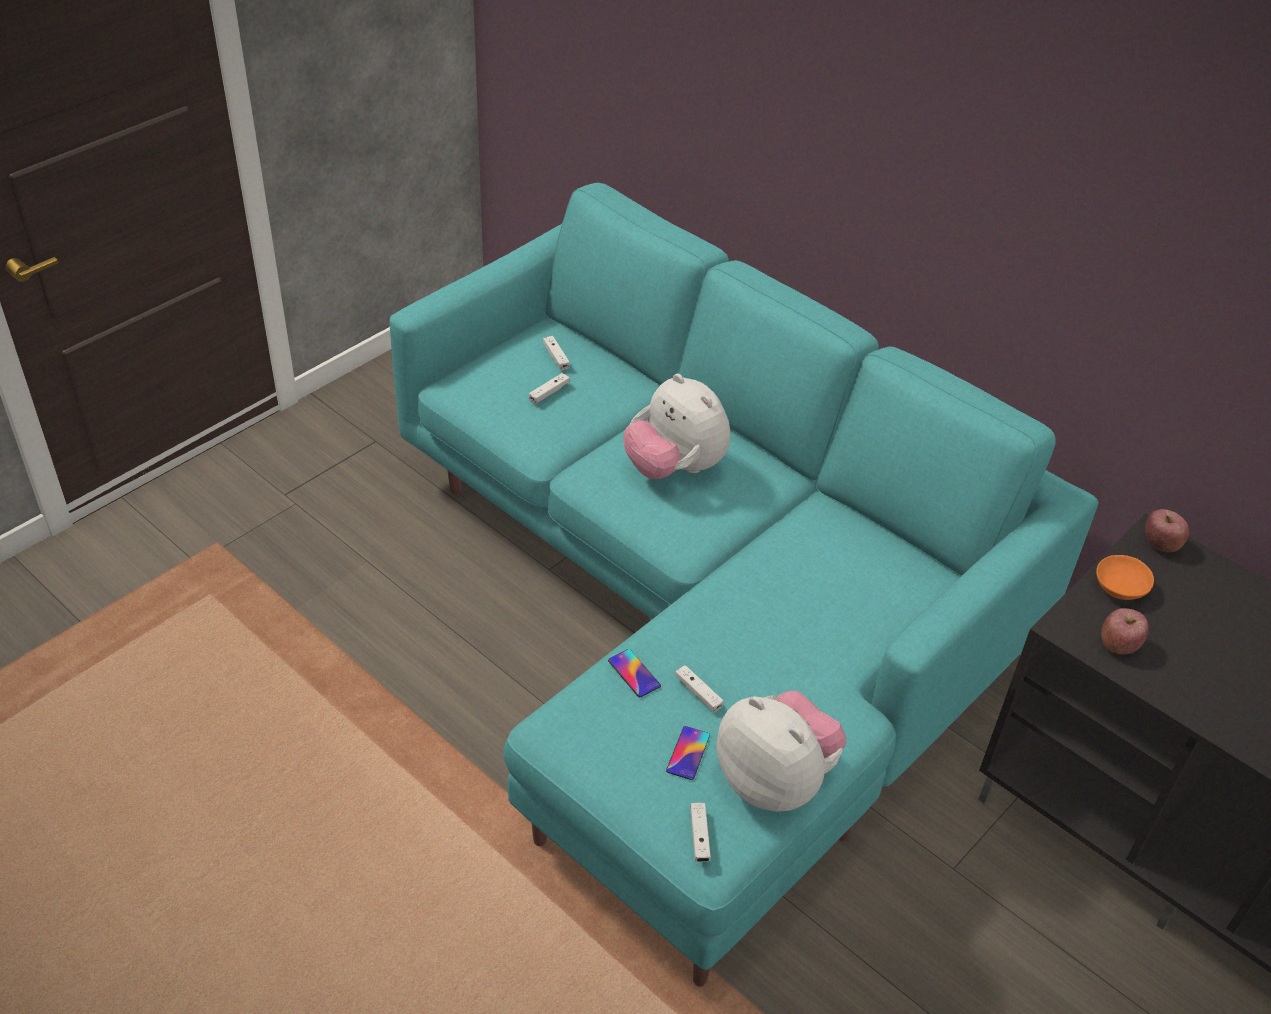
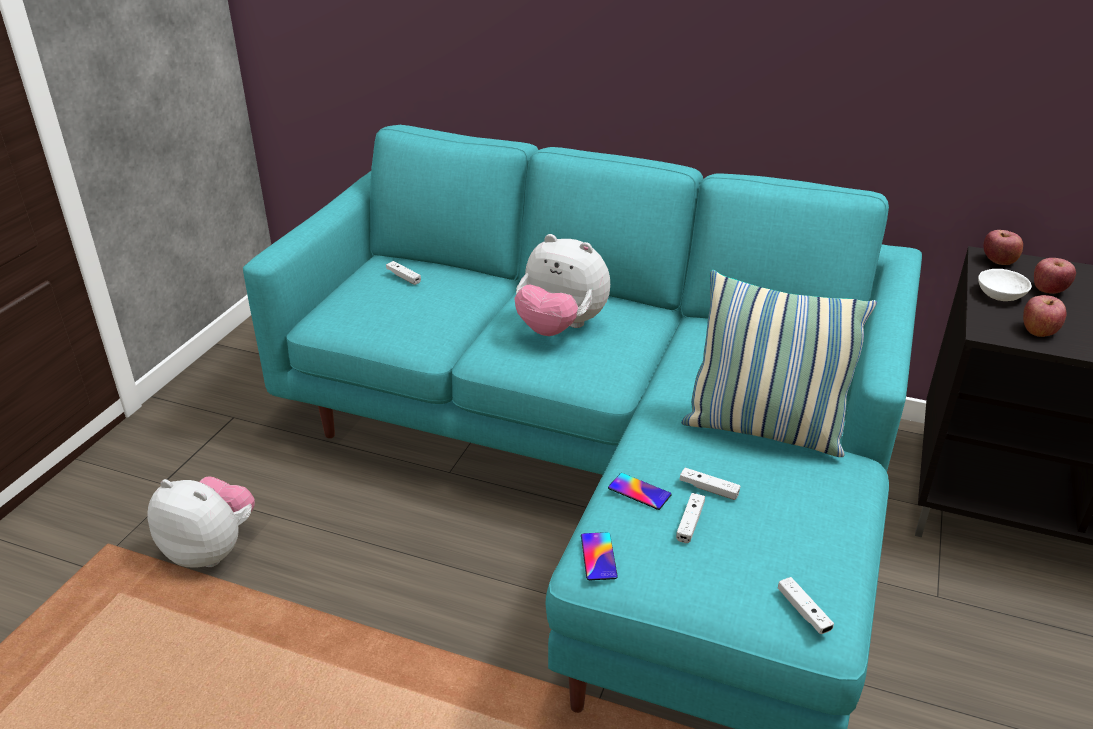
camera: 20 degrees left, 10 degrees down
white game controller [529,373,570,404] -> white game controller moved to [676,493,705,543]
phone [666,726,710,780] -> phone moved to [581,532,618,580]
plush toy [717,691,846,812] -> plush toy moved to [147,476,255,568]
orange bowl [1096,555,1154,600] -> white bowl [978,269,1032,301]
none -> pillow [681,270,877,457]
none -> apple [1034,258,1076,294]

